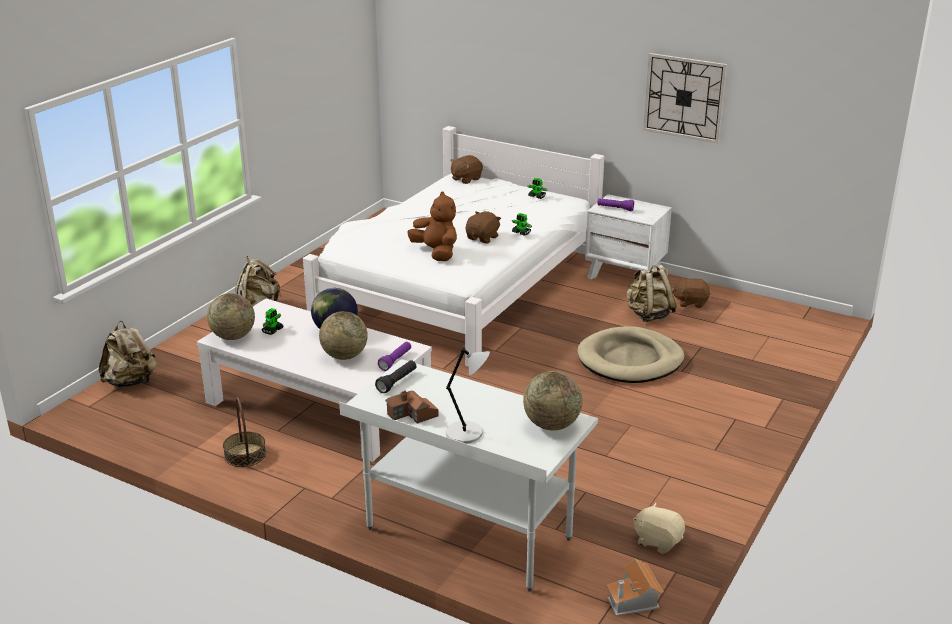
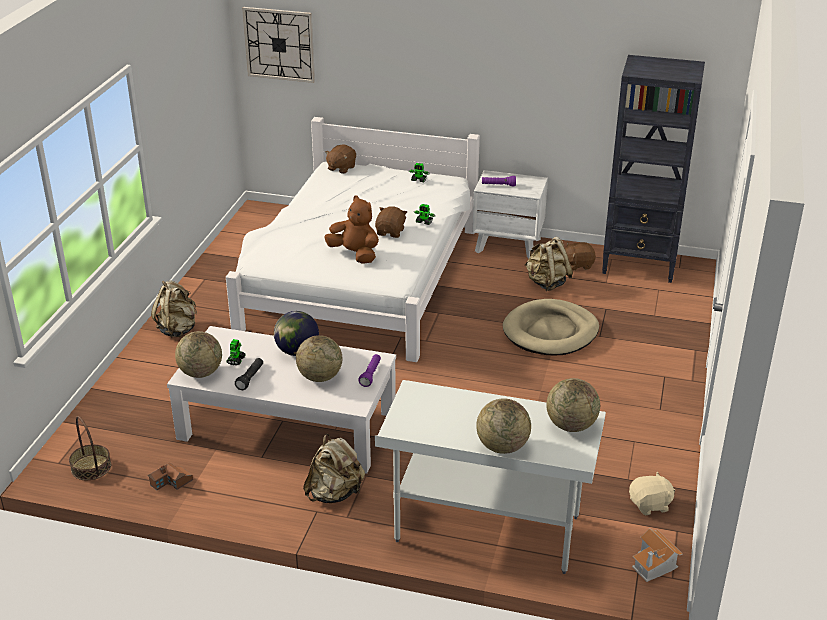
camera: 15 degrees left, 5 degrees up
beige backpack [99,321,157,387] -> beige backpack moved to [303,434,365,503]
basket [223,397,266,467] -> basket moved to [69,416,111,480]
black flashlight [375,360,416,393] -> black flashlight moved to [235,358,263,390]
toy house [385,391,439,424] -> toy house moved to [148,462,193,490]
grey table lamp [446,347,490,443] -> globe [476,398,531,454]
beige plush toy [633,502,685,554] -> beige plush toy turned 150 degrees clockwise [629,471,675,515]
wall clock [643,53,727,143] -> wall clock moved to [242,7,315,83]
none -> black bookcase [602,55,705,283]

